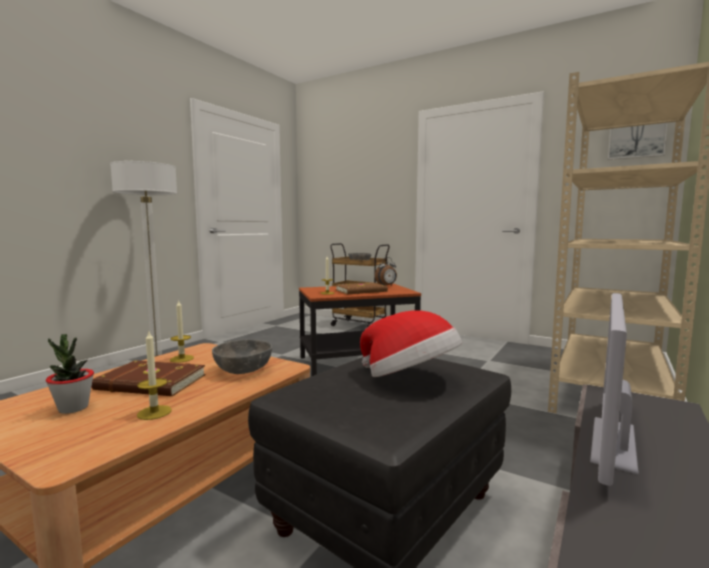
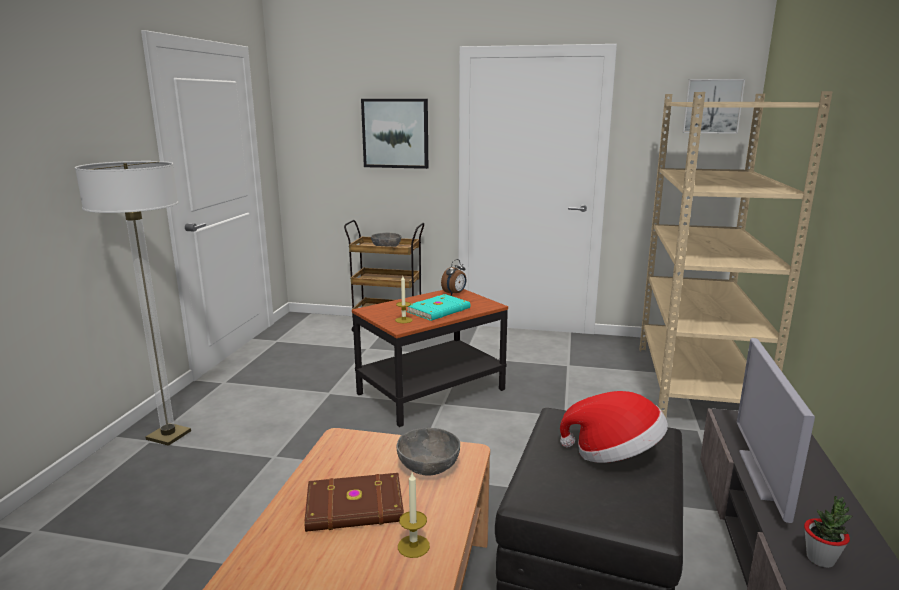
camera: 20 degrees left, 10 degrees up
potted plant [46,334,94,414] -> potted plant moved to [804,496,853,568]
candle [170,299,194,363] -> none
brown book [336,282,388,295] -> turquoise book [407,294,470,321]
none -> picture [361,99,428,169]

